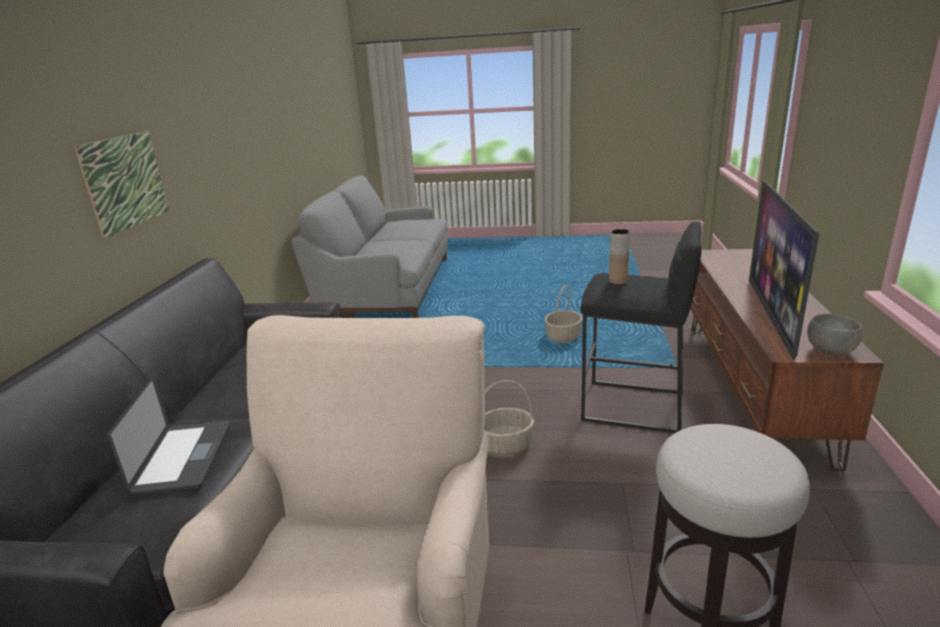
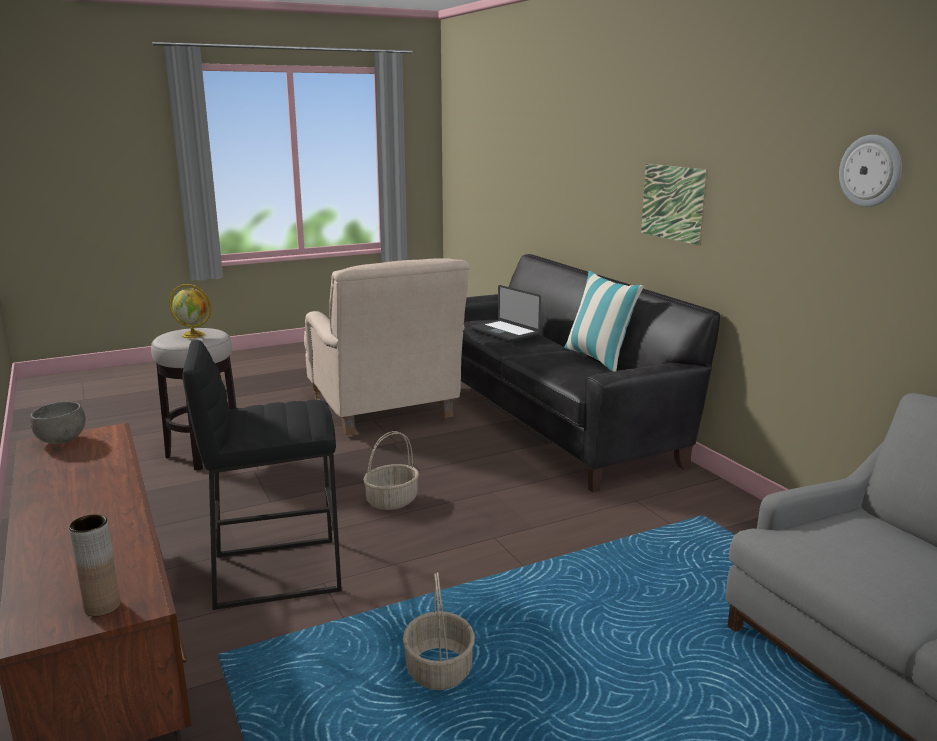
camera: 145 degrees right, 5 degrees down
brown vase [609,229,630,285] -> brown vase moved to [69,515,121,617]
television [749,180,819,360] -> none
none -> globe [169,284,211,338]
none -> pillow [564,271,644,372]
none -> wall clock [839,135,902,207]

